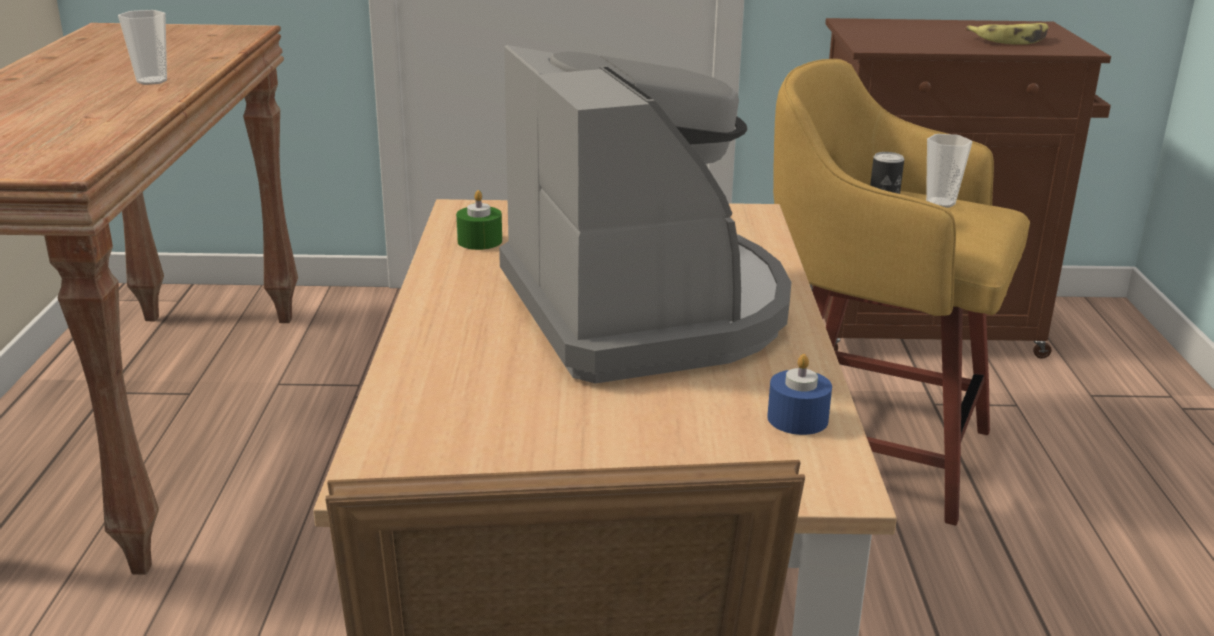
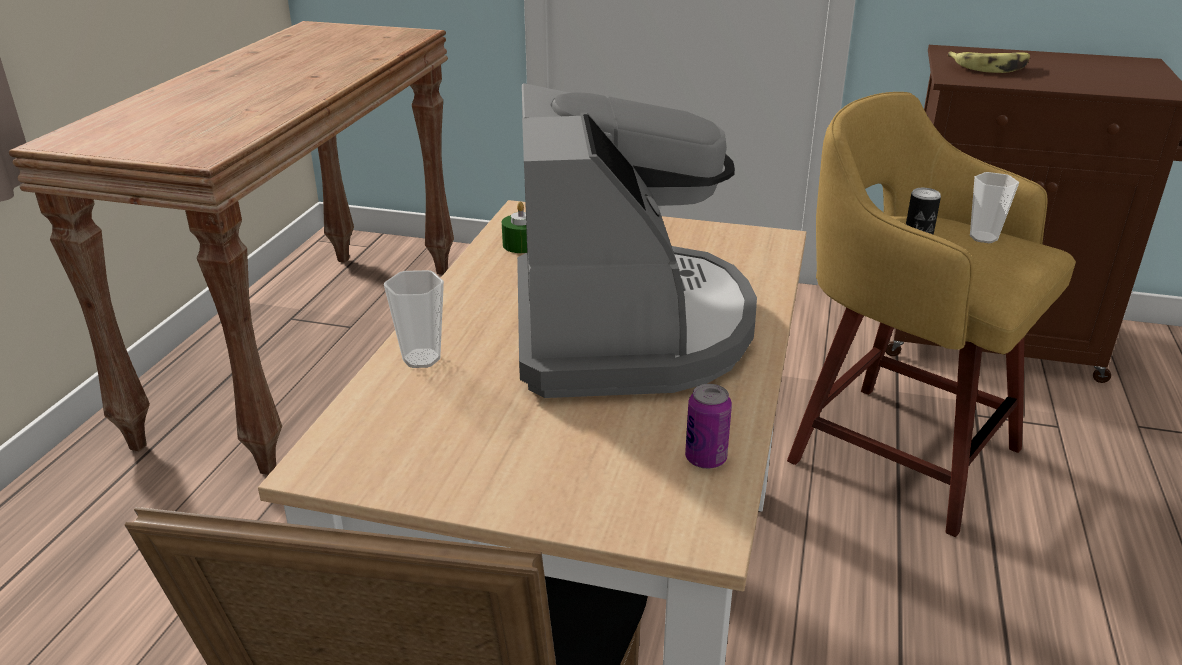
camera: 15 degrees right, 5 degrees up
cup [118,10,167,85] -> cup moved to [384,270,444,368]
blue candle [767,354,832,435] -> can [685,384,732,469]
banana [966,23,1048,44] -> banana moved to [947,51,1030,73]

